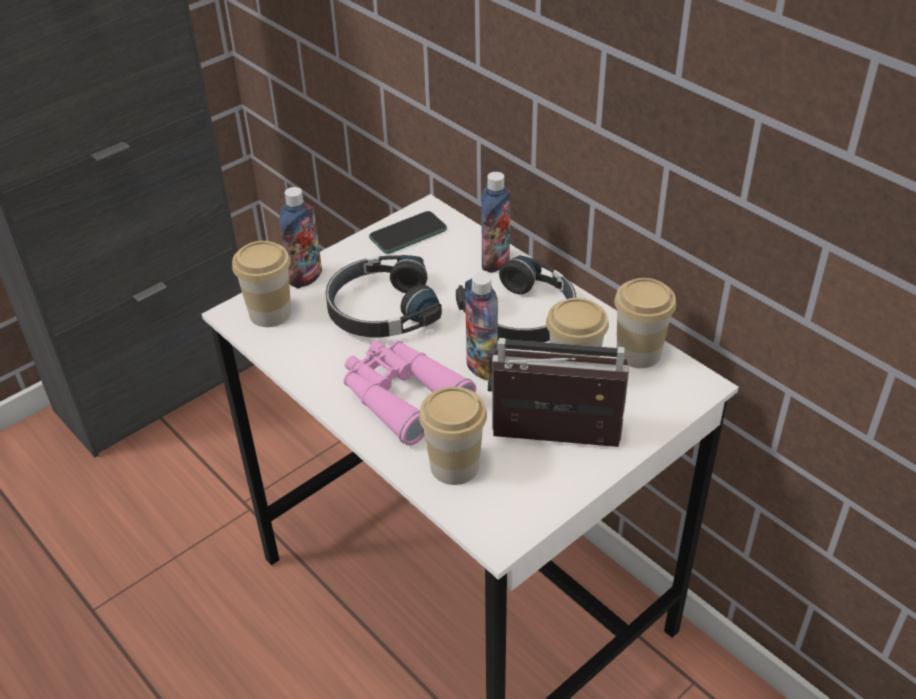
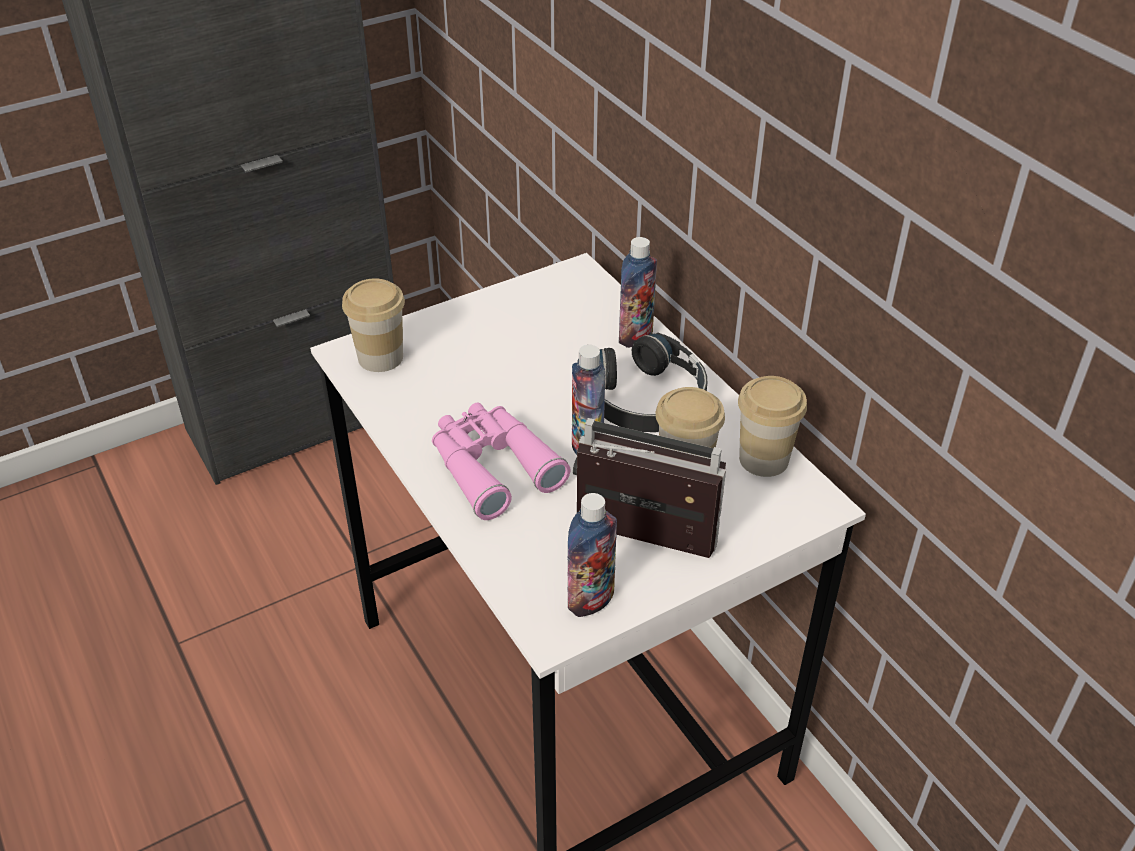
camera: 10 degrees right, 0 degrees up
bottle [279,187,322,288] -> bottle moved to [567,493,617,617]
black headphones [326,255,442,338] -> none
phone [369,211,447,254] -> none
cup [419,387,487,485] -> none

